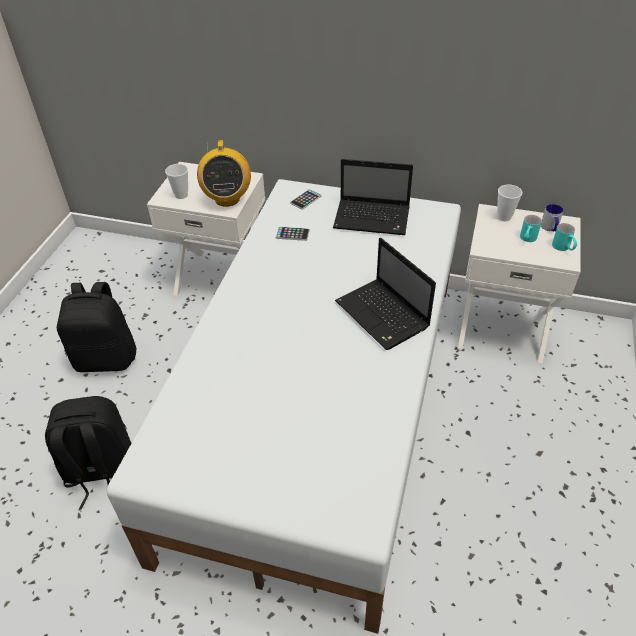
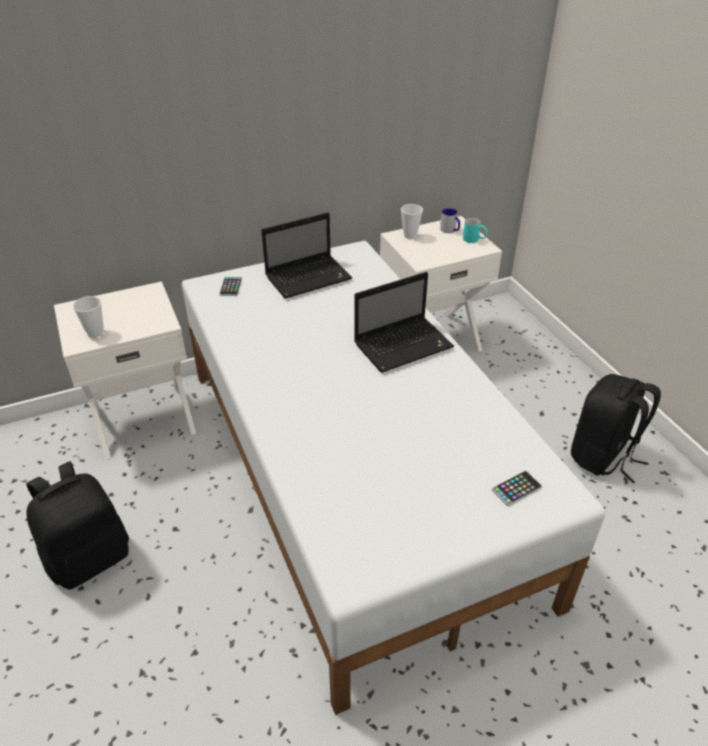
camera: 40 degrees left, 5 degrees down
black backpack [45,396,131,510] -> black backpack moved to [571,374,661,483]
radio [197,140,251,207] -> none
phone [276,227,310,241] -> phone moved to [492,471,542,506]
laptop [335,238,436,350] -> laptop turned 45 degrees counterclockwise [354,272,454,373]
turquoise mug [520,215,542,242] -> none

